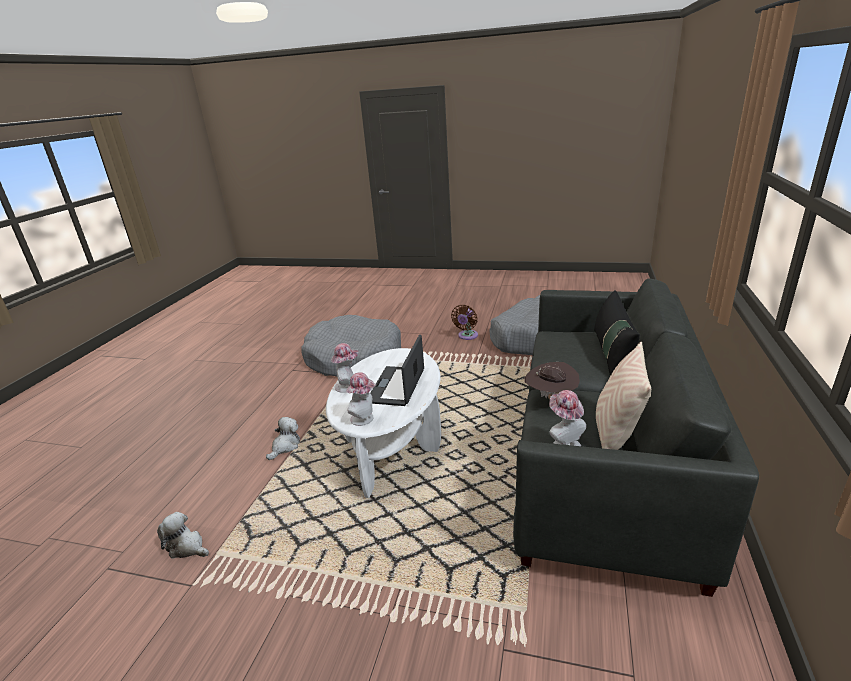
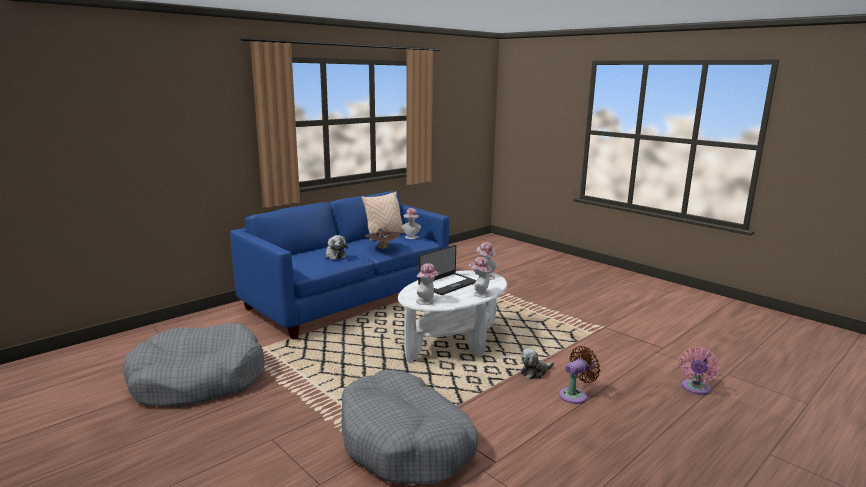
camera: 150 degrees left, 10 degrees down
plush toy [157,512,209,559] -> plush toy moved to [325,235,348,260]
brown fan [451,305,478,340] -> brown fan moved to [559,346,600,404]
grey sofa [513,278,759,597] -> blue sofa [230,191,449,339]
black pillow [594,290,640,376] -> none
none -> hat [416,263,440,305]
none -> pink fan [680,347,720,395]

